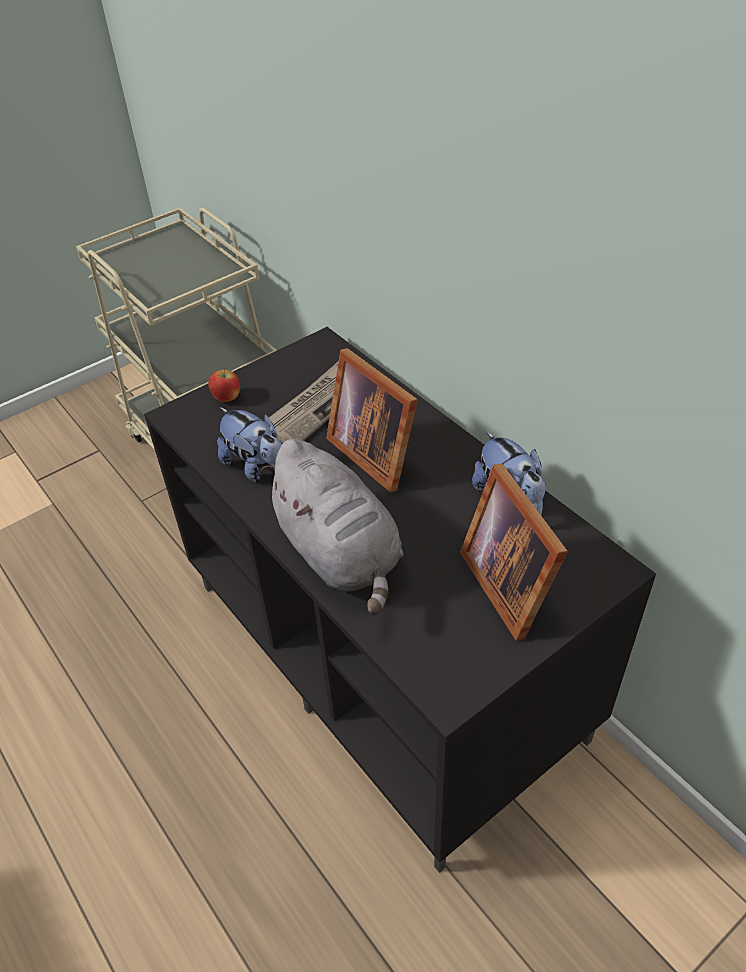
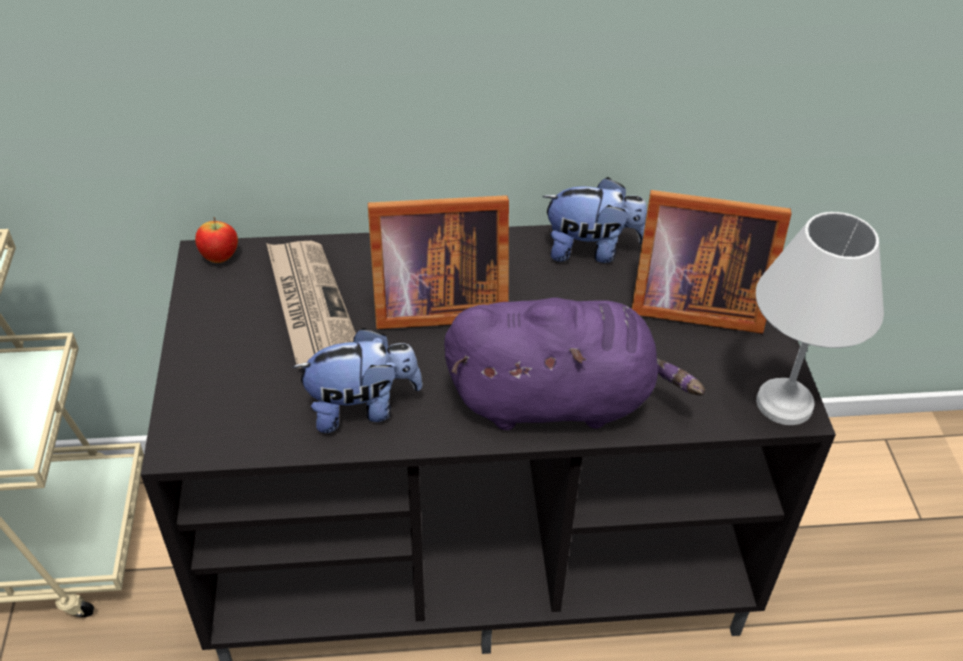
camera: 60 degrees left, 0 degrees up
apple [208,368,240,402] -> apple moved to [195,217,238,263]
grey plush toy [260,439,403,615] -> purple plush toy [444,297,705,430]
none -> white table lamp [756,212,884,425]

